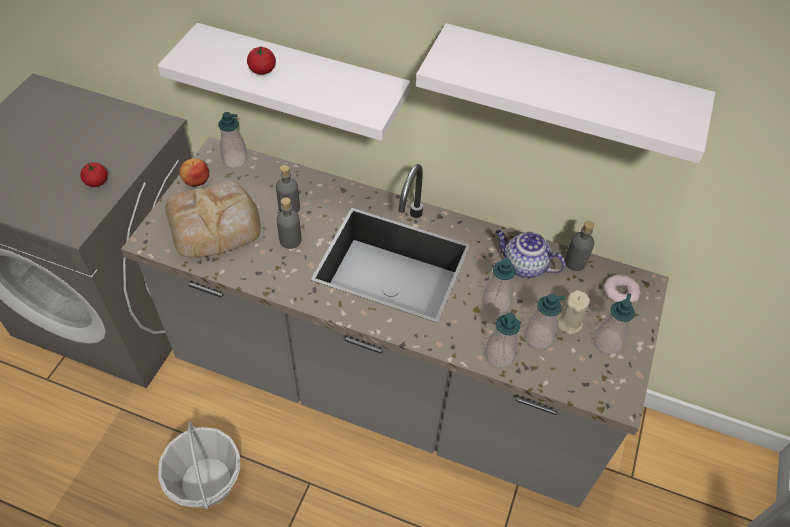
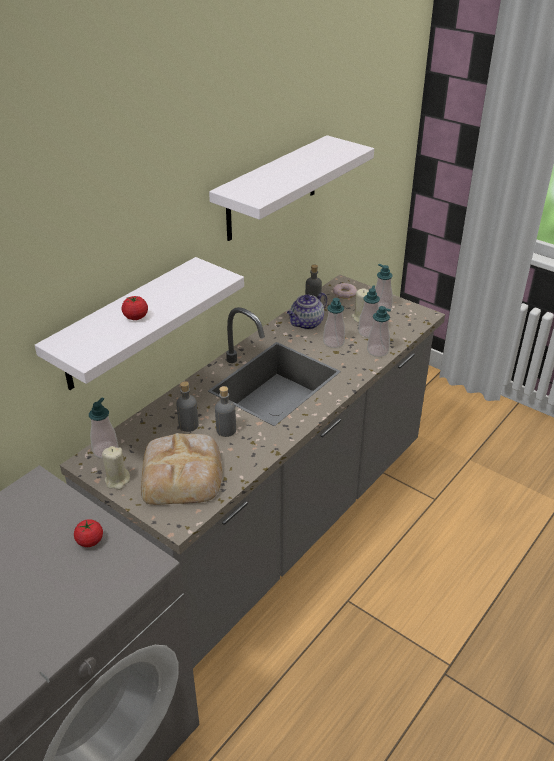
camera: 70 degrees left, 15 degrees down
basket [158,422,240,509] -> none
apple [179,159,209,187] -> beige candle [102,446,130,490]

